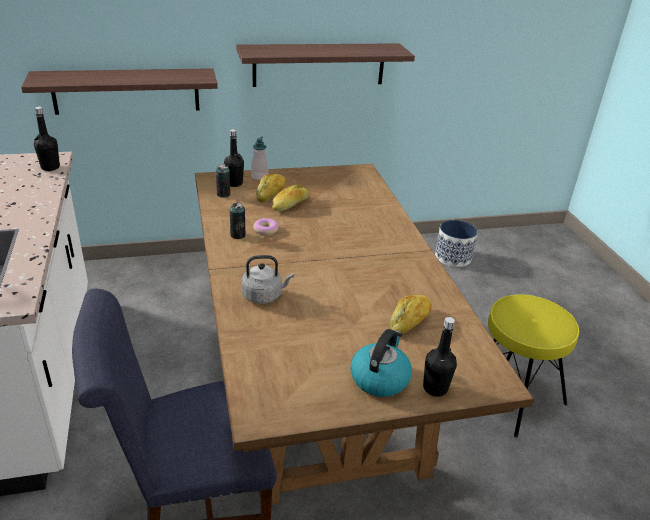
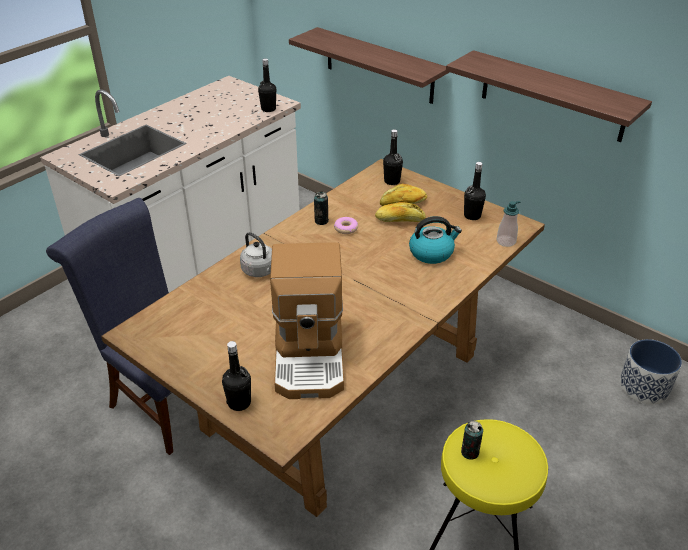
camera: 55 degrees right, 5 degrees up
can [216,165,230,198] -> can moved to [461,421,483,460]
soap dispenser [251,136,268,180] -> soap dispenser moved to [497,201,520,247]
kettle [350,329,412,397] -> kettle moved to [409,216,462,264]
bread [390,295,432,335] -> coffee machine [270,242,344,399]
none -> black bottle [464,162,486,220]

